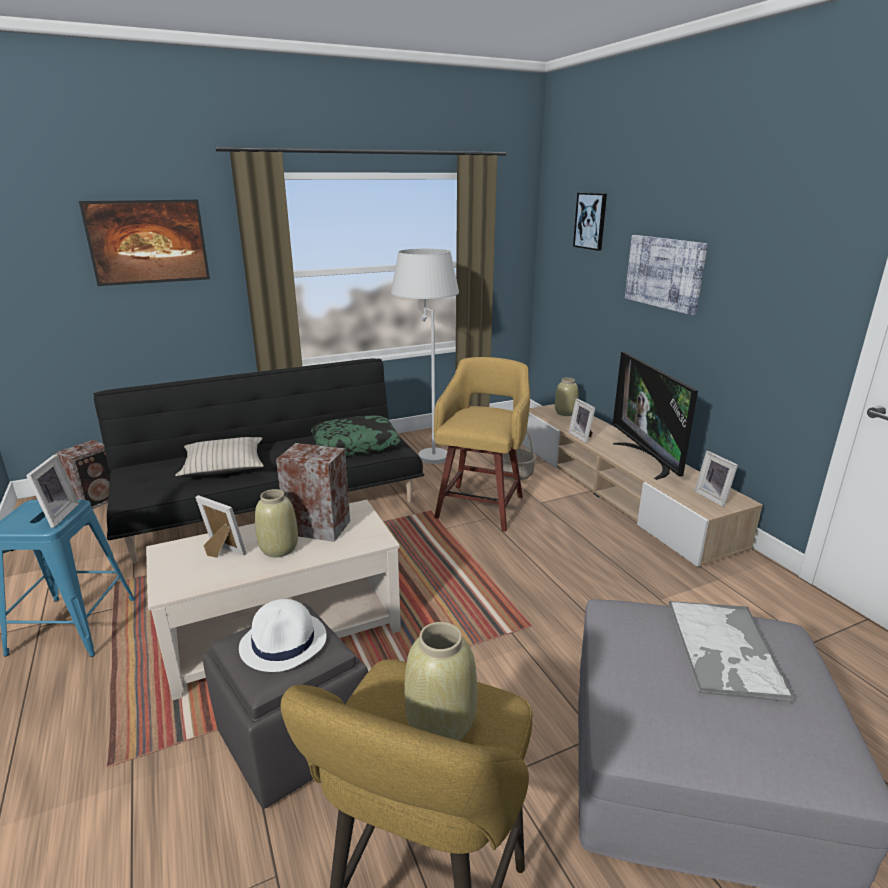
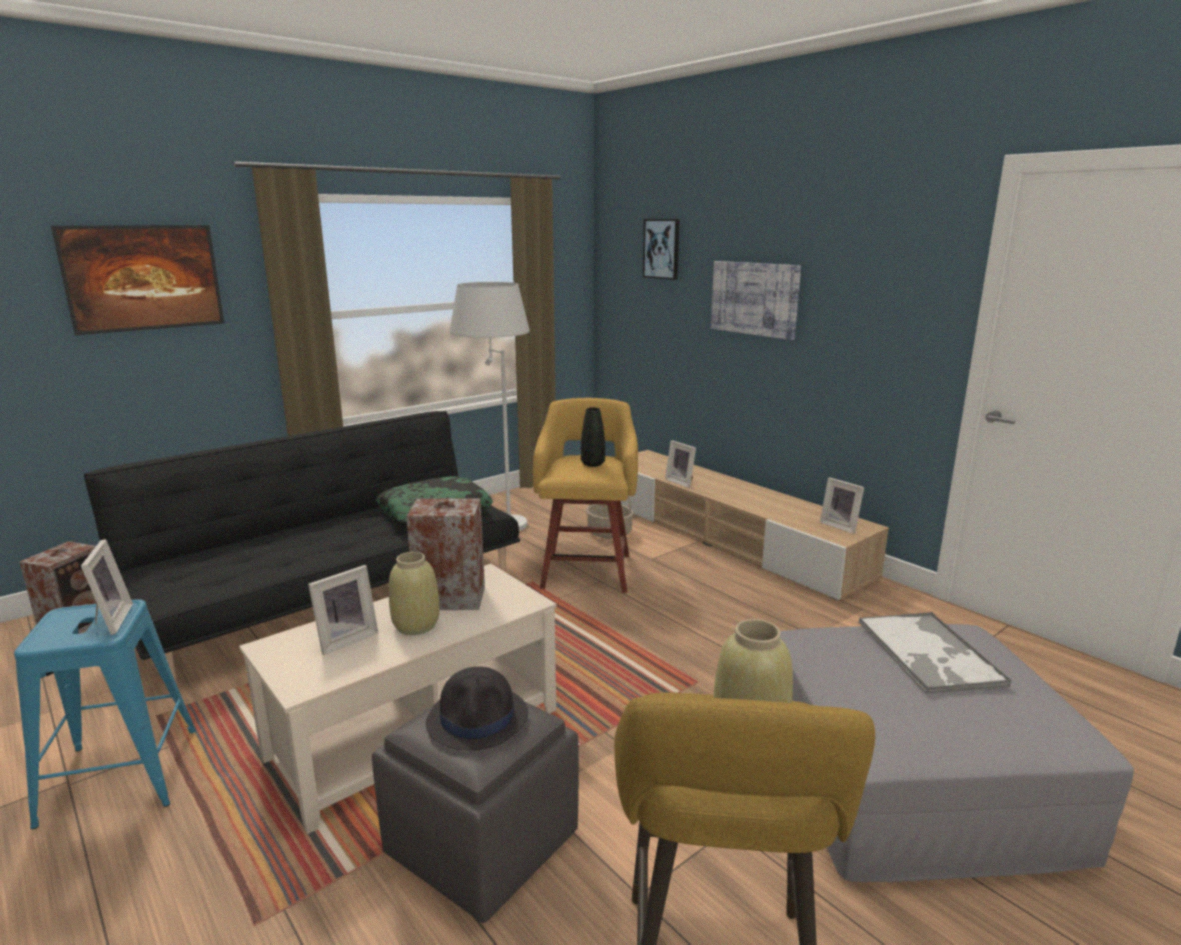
camera: 15 degrees left, 5 degrees down
beige pillow [175,437,264,477] -> none
picture frame [195,495,246,558] -> picture frame turned 120 degrees clockwise [308,565,379,655]
white hat [239,599,327,672] -> black hat [426,666,528,750]
beige vase [555,378,578,416] -> none
television [613,352,698,480] -> none
none -> black vase [581,407,605,467]

